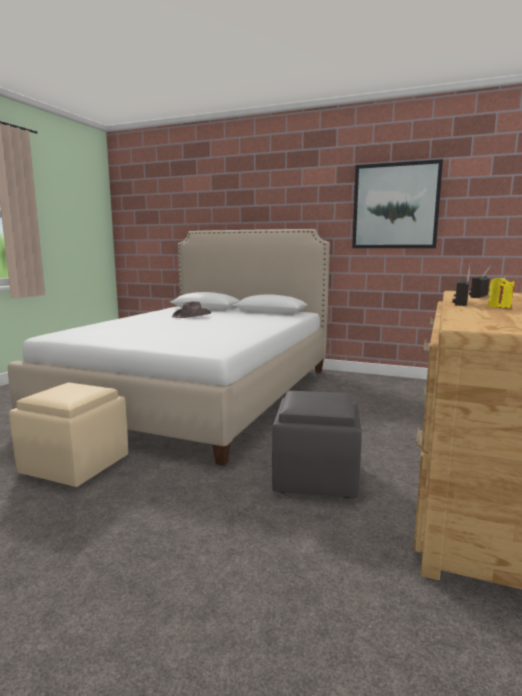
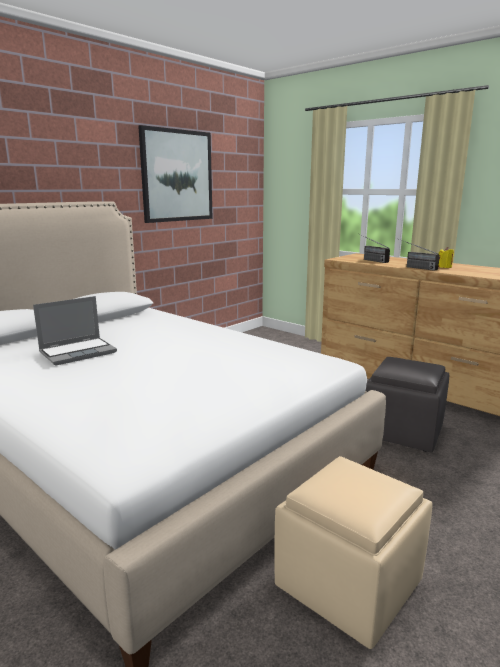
camera: 70 degrees left, 5 degrees up
brown hat [172,301,211,318] -> laptop [33,296,117,366]

